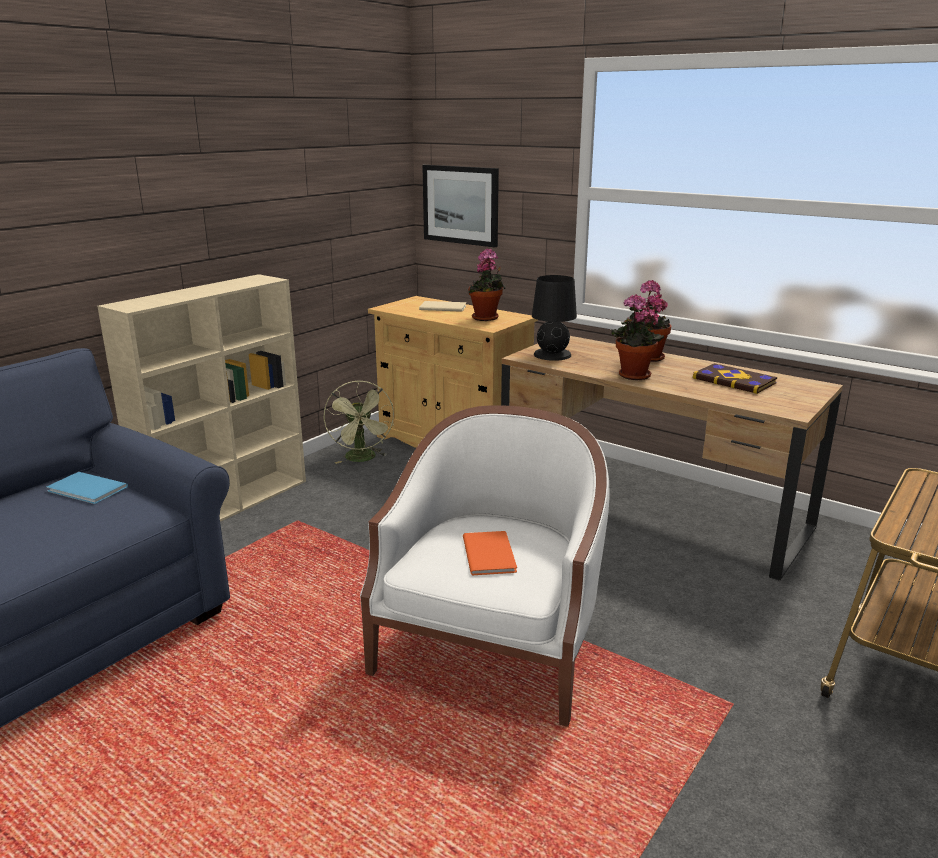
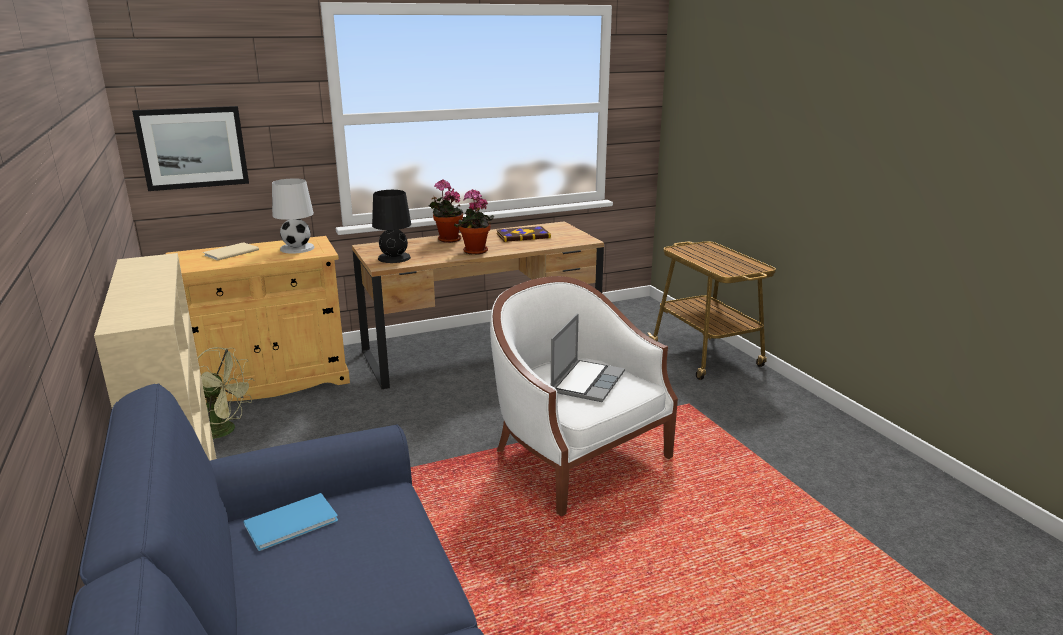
camera: 60 degrees left, 0 degrees up
orange book [463,531,517,575] -> laptop [551,313,625,402]
potted plant [468,248,506,321] -> white table lamp [272,178,314,254]

